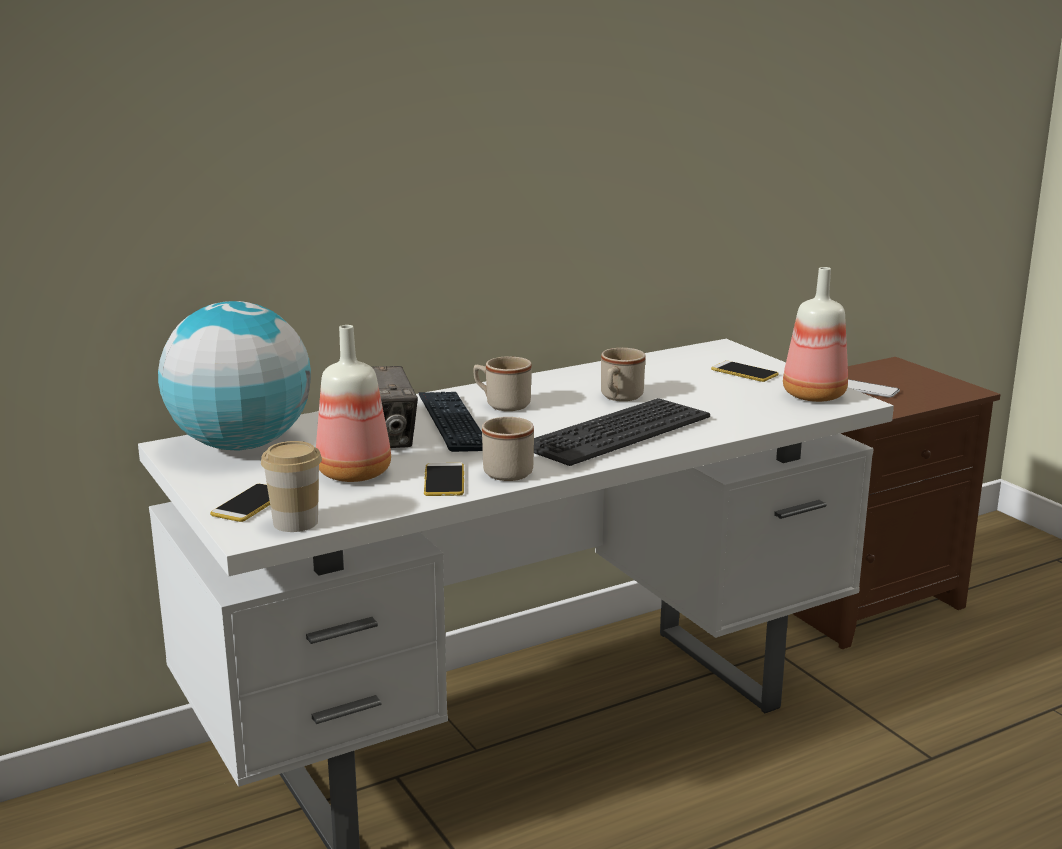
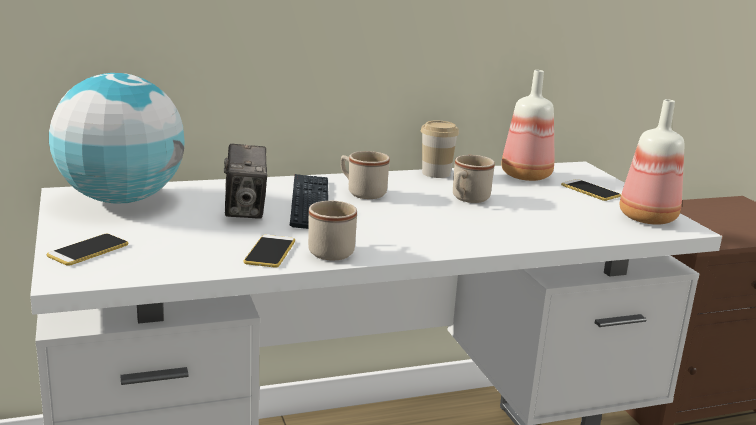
camera: 10 degrees right, 0 degrees up
cup [261,441,322,532] -> cup moved to [421,121,459,178]
bottle [316,325,391,482] -> bottle moved to [501,70,555,181]
keyboard [534,398,710,466] -> none
phone [848,379,900,398] -> none

